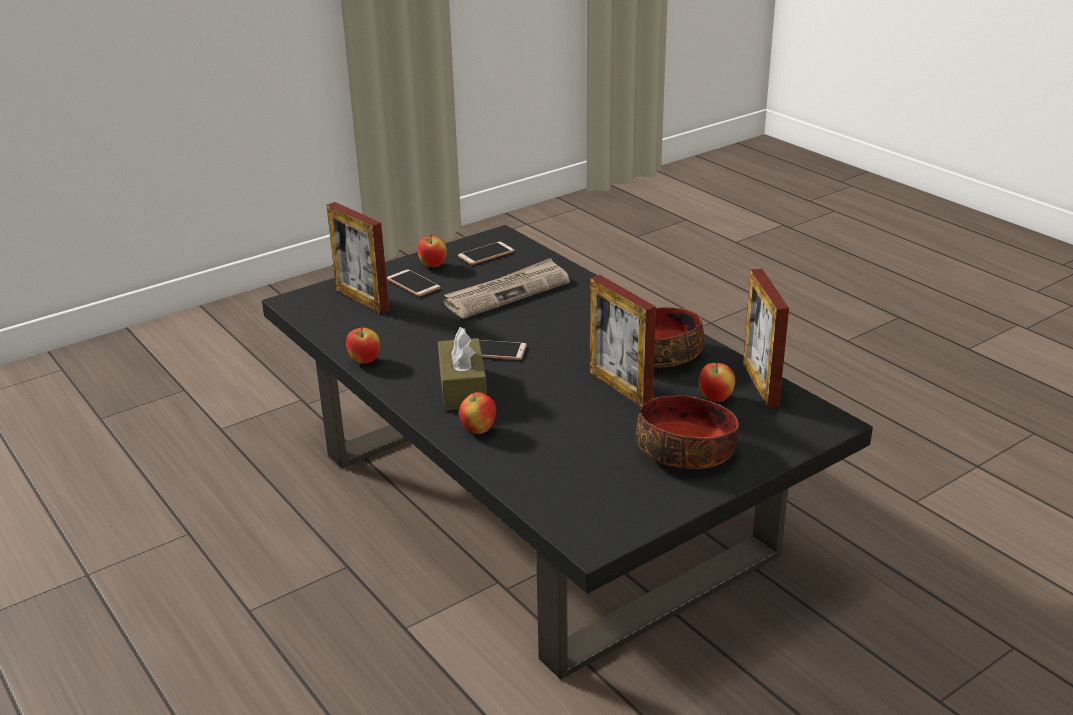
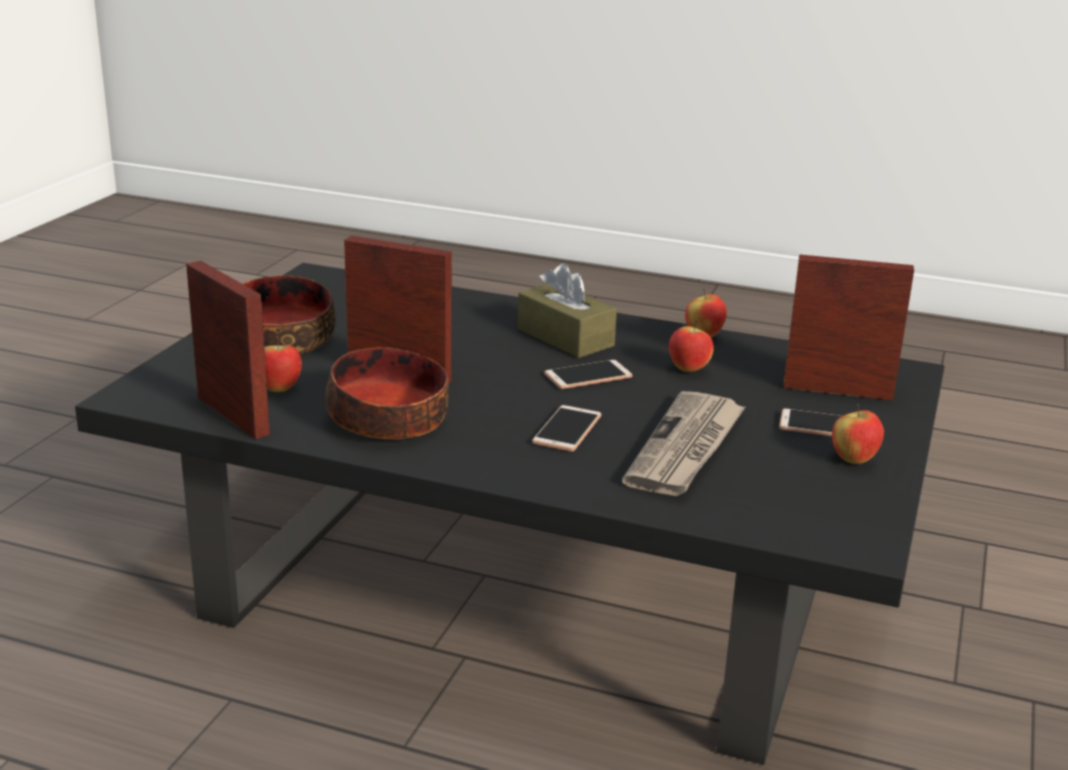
camera: 145 degrees right, 5 degrees down
phone [458,241,514,265] -> phone moved to [532,405,601,452]
apple [459,392,496,434] -> apple moved to [669,319,714,372]

